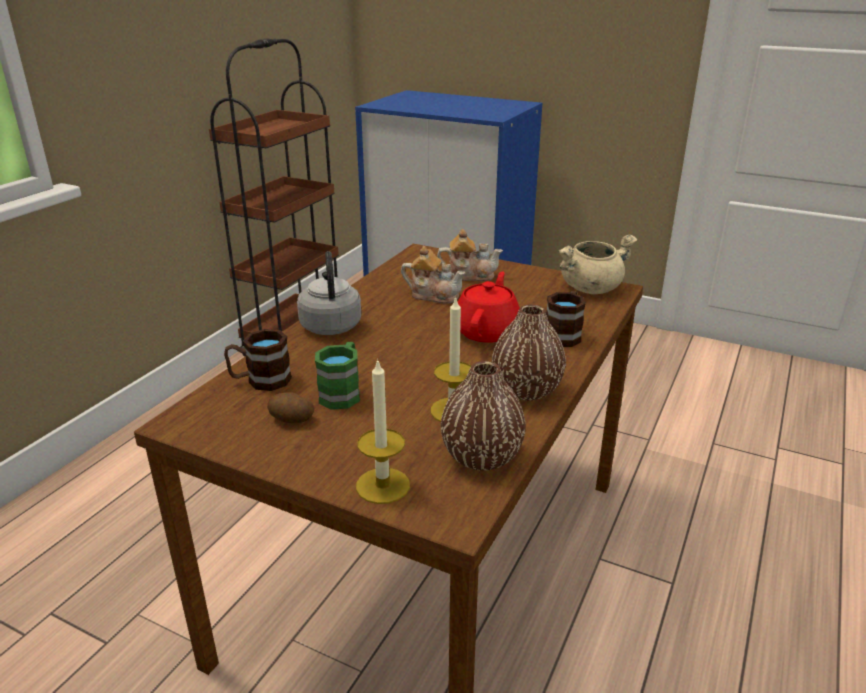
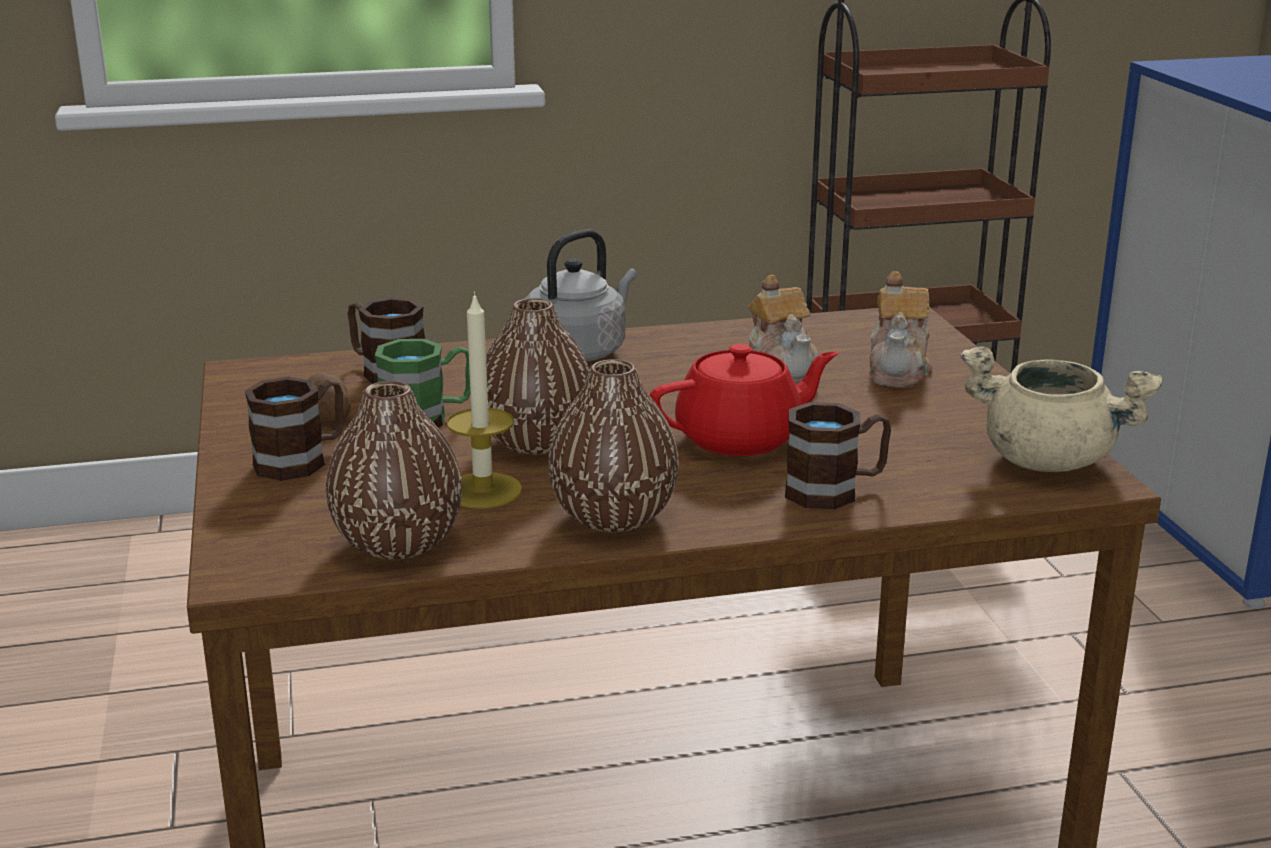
camera: 50 degrees right, 5 degrees down
candle [356,358,410,504] -> none
teapot [437,229,503,281] -> teapot turned 45 degrees clockwise [869,271,932,387]
none -> brown mug [245,377,344,481]
none -> brown vase [486,298,590,454]

